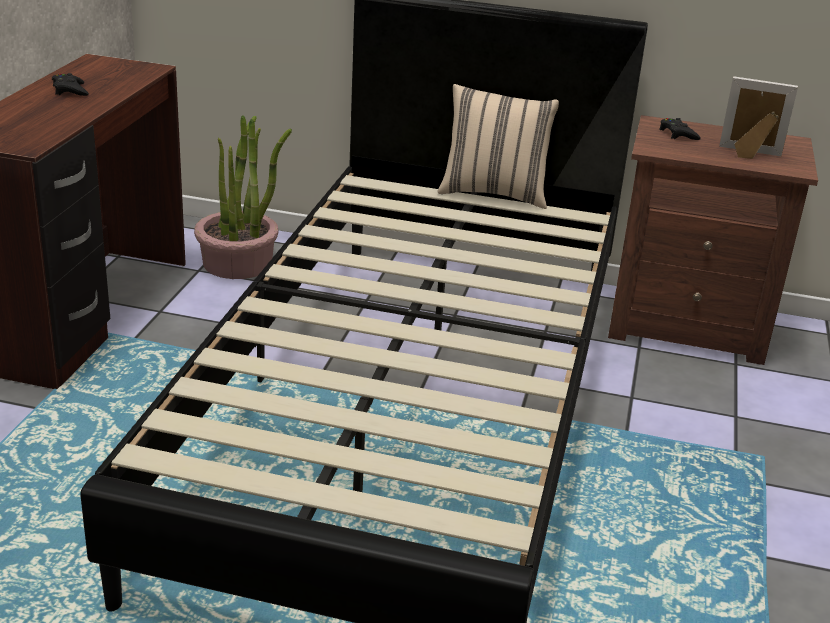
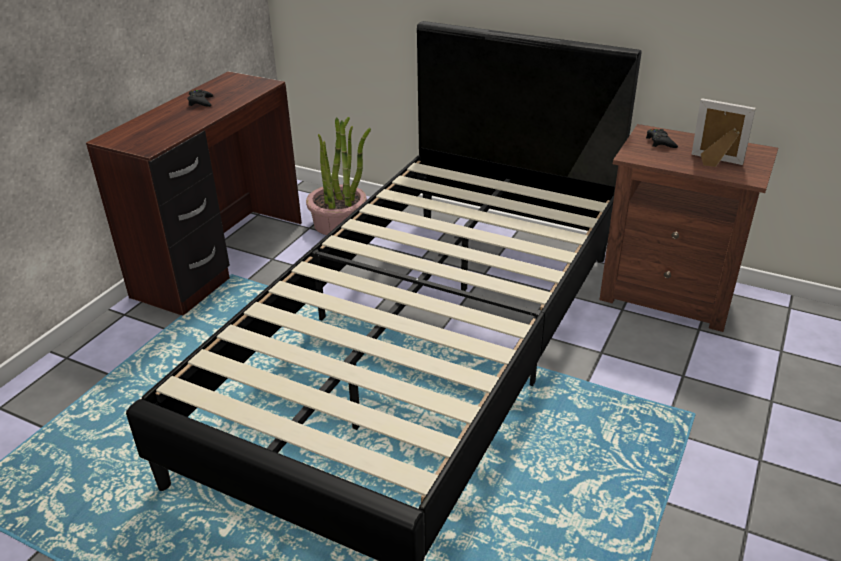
camera: 15 degrees right, 5 degrees up
beige pillow [438,84,559,209] -> none

